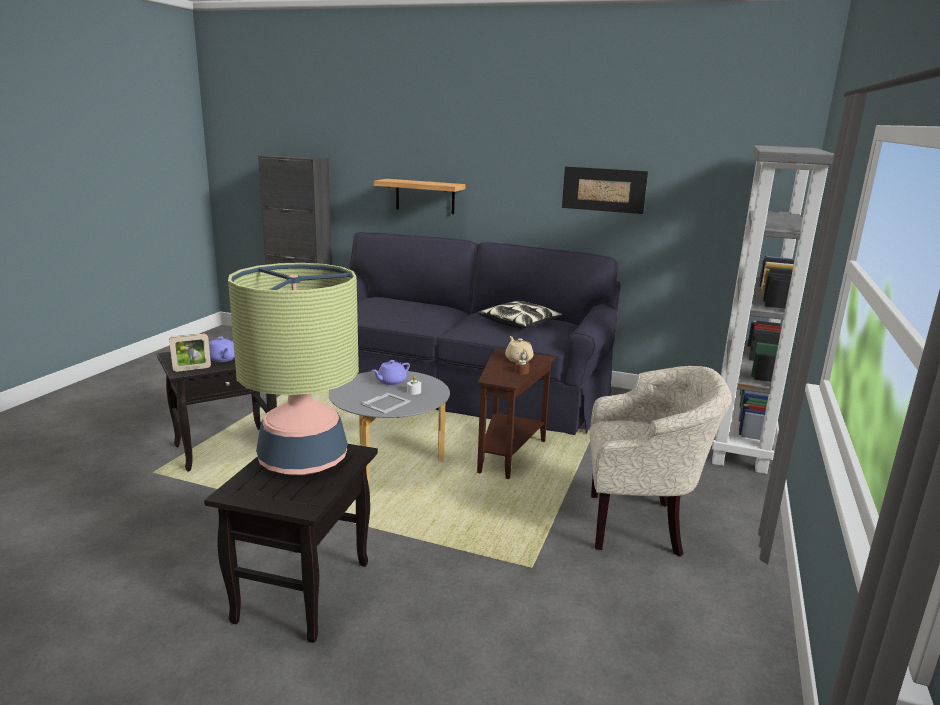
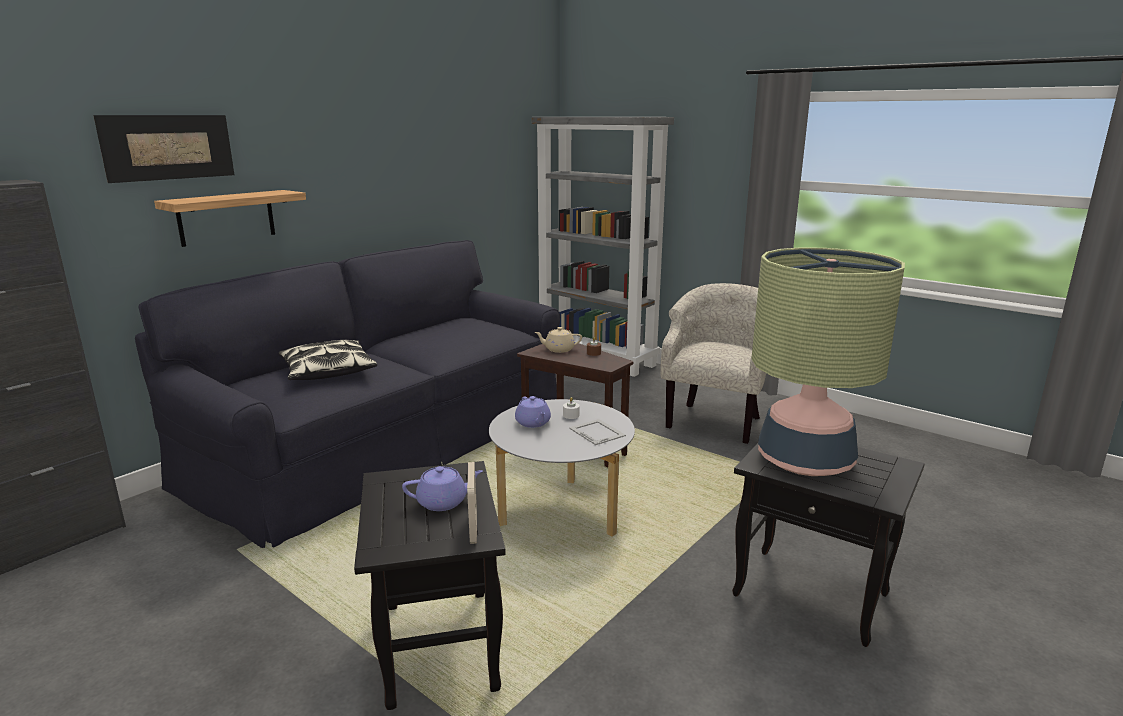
camera: 70 degrees left, 0 degrees up
pillow [477,301,562,328] -> pillow moved to [279,340,377,380]
picture [562,167,648,214] -> picture moved to [93,115,234,183]

